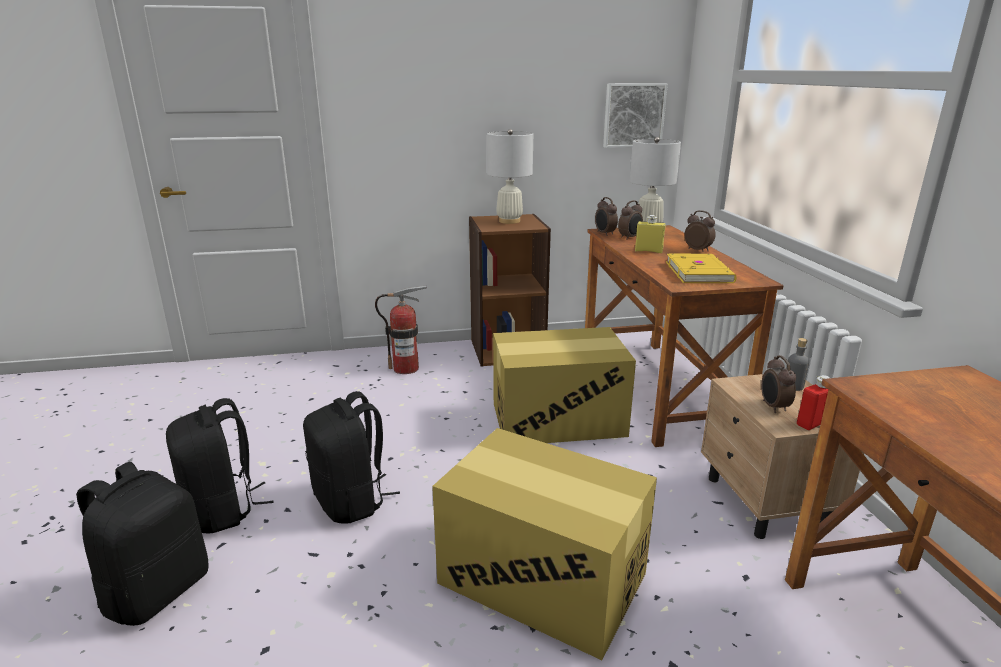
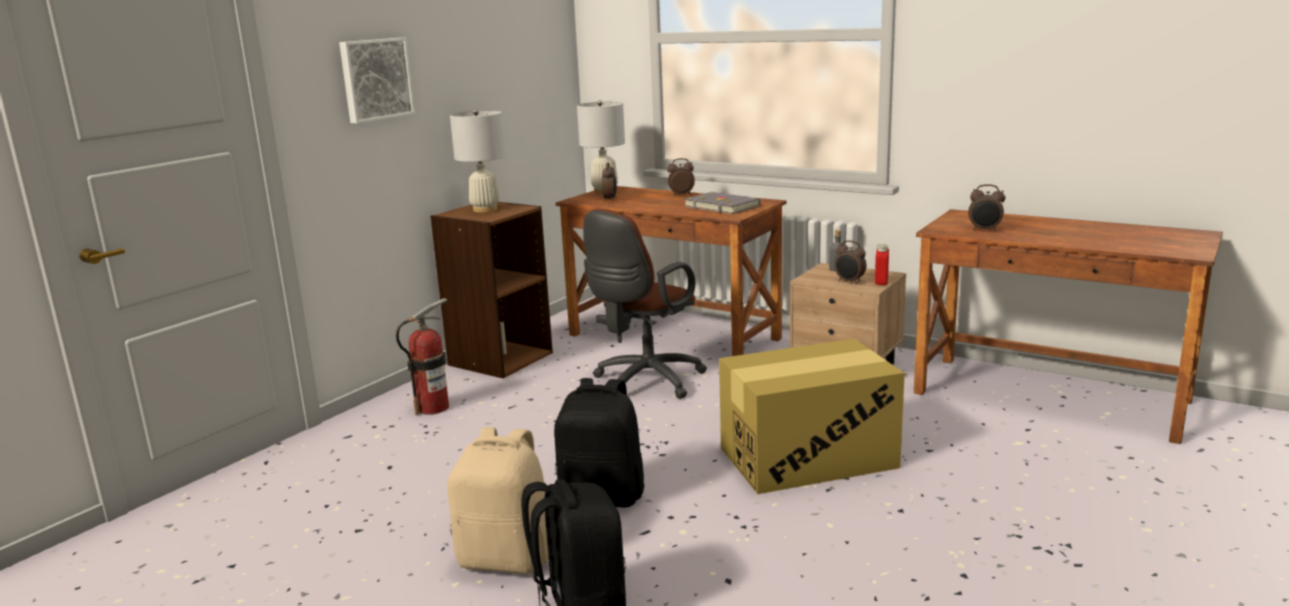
camera: 45 degrees left, 5 degrees down
black backpack [166,398,274,533] -> beige backpack [447,427,548,574]
cardboard box [493,327,636,443] -> brown office chair [583,209,707,399]
alarm clock [595,197,618,236] -> alarm clock moved to [968,184,1006,232]
picture [603,83,668,148] -> picture moved to [339,38,415,124]
yellow bottle [635,215,666,253] -> none
yellow book [666,254,736,283] -> grey book [684,192,761,214]

